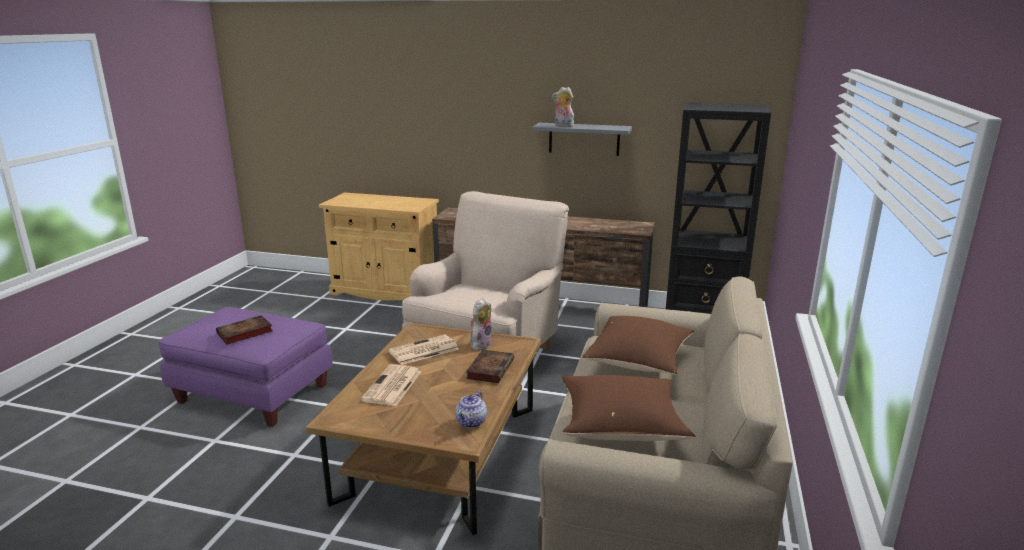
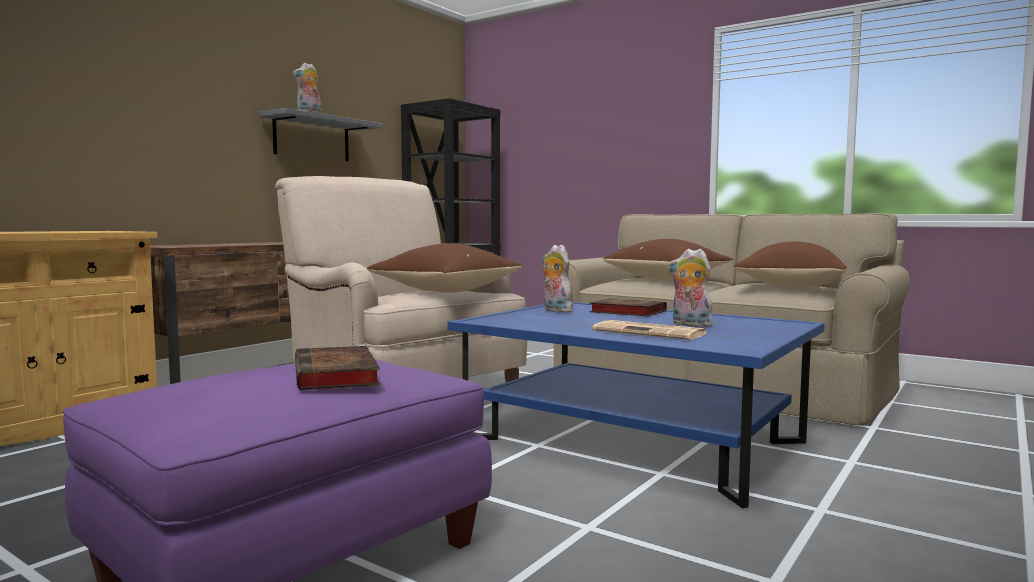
camera: 70 degrees left, 15 degrees down
brown coffee table [306,323,541,535] -> blue coffee table [447,302,825,508]
newspaper [388,335,459,365] -> none
teapot [455,391,487,428] -> none
none -> brown pillow [367,243,523,293]
none -> plush toy [668,249,713,327]

